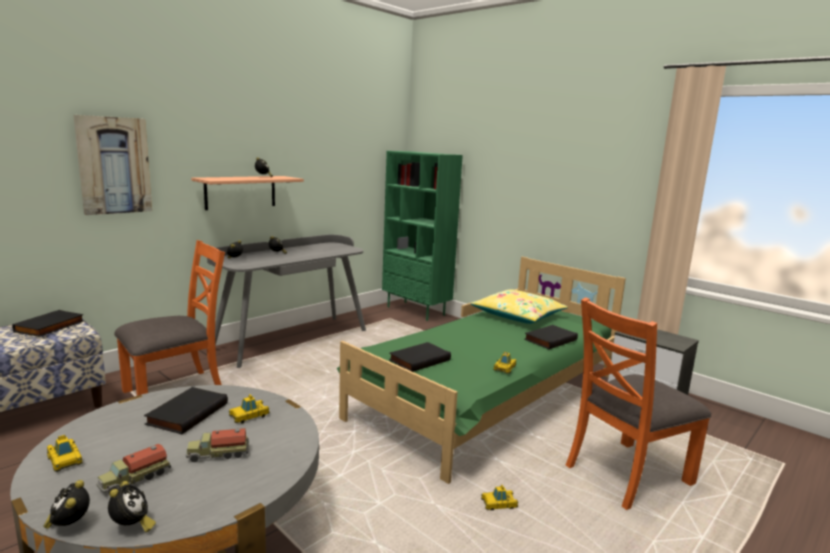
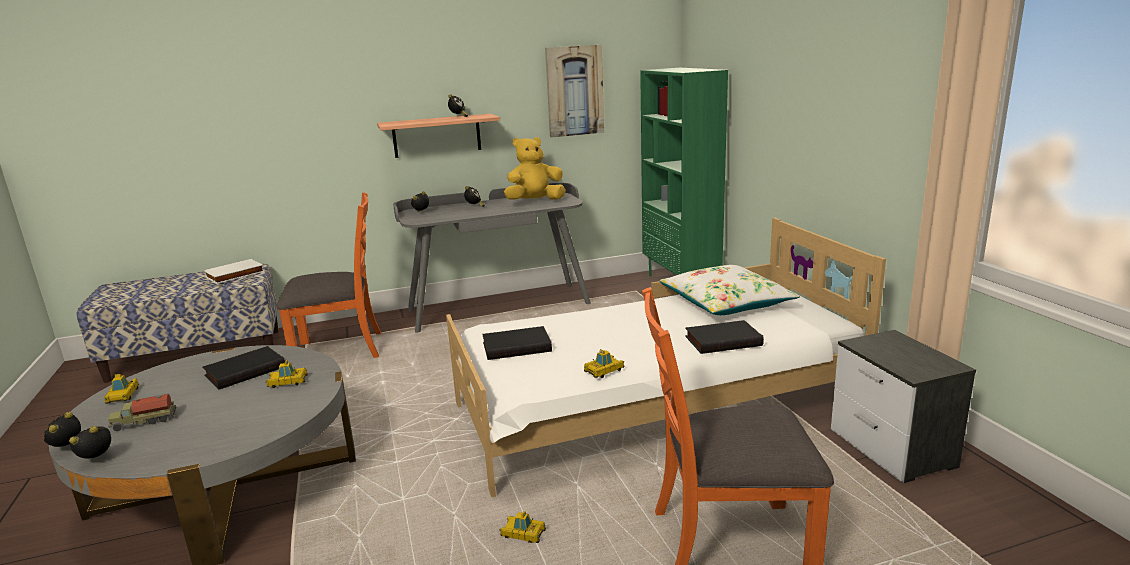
camera: 30 degrees right, 5 degrees up
black book [12,310,85,337] -> white book [204,259,265,284]
picture [73,115,152,215] -> picture moved to [545,45,604,138]
alarm clock [108,481,156,532] -> alarm clock turned 150 degrees counterclockwise [69,426,111,459]
toy truck [186,428,249,463] -> none
green bed [337,257,626,484] -> white bed [446,218,886,497]
yellow pillow [470,289,568,324] -> white pillow [660,265,800,315]
none -> yellow plush toy [504,137,566,200]

